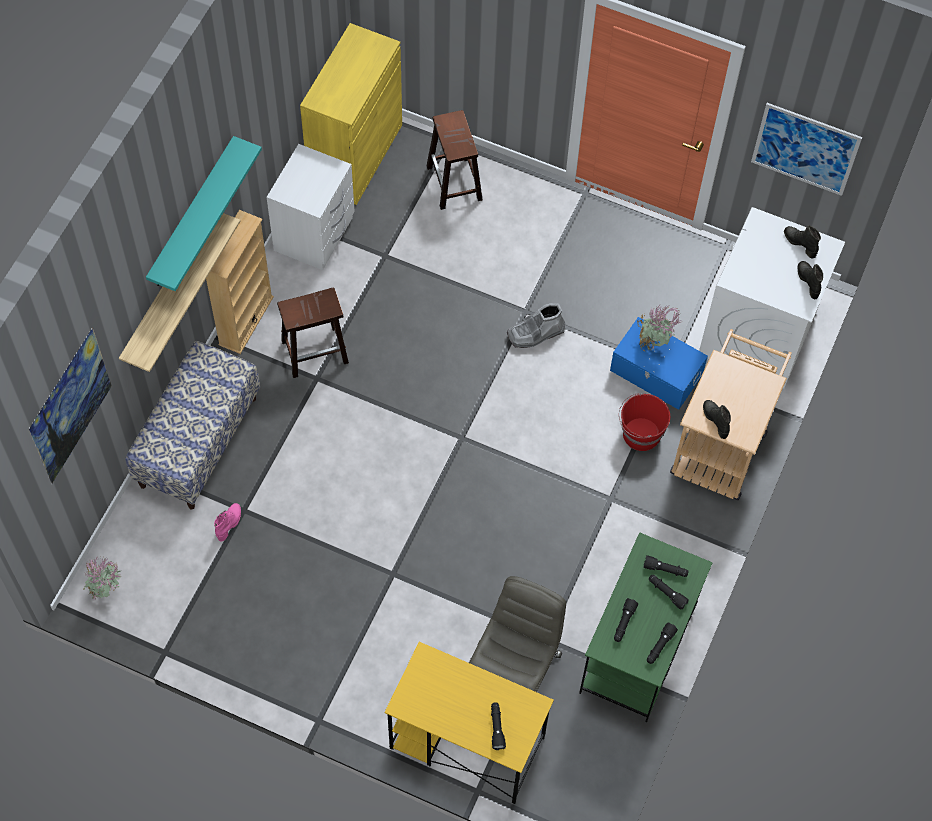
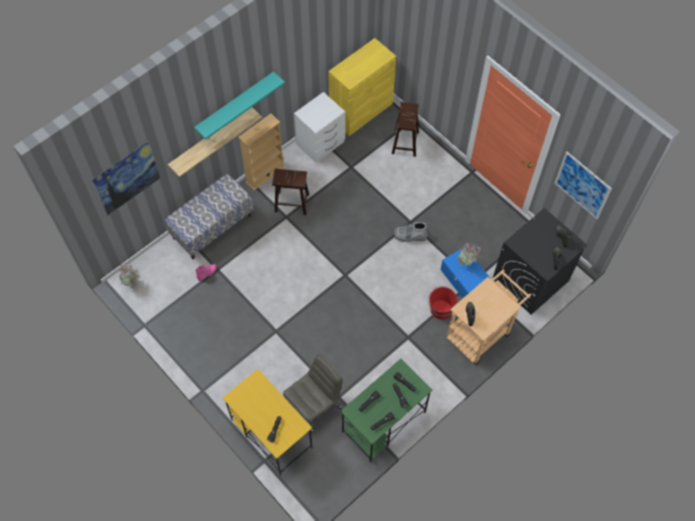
camera: 25 degrees right, 0 degrees up
white washing machine [699,207,845,388] -> black washing machine [492,208,588,315]

